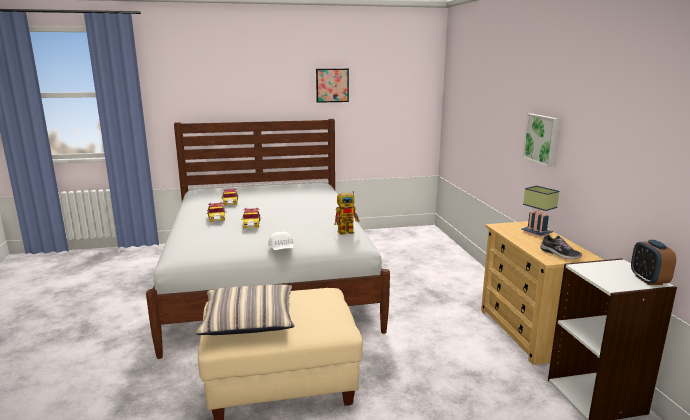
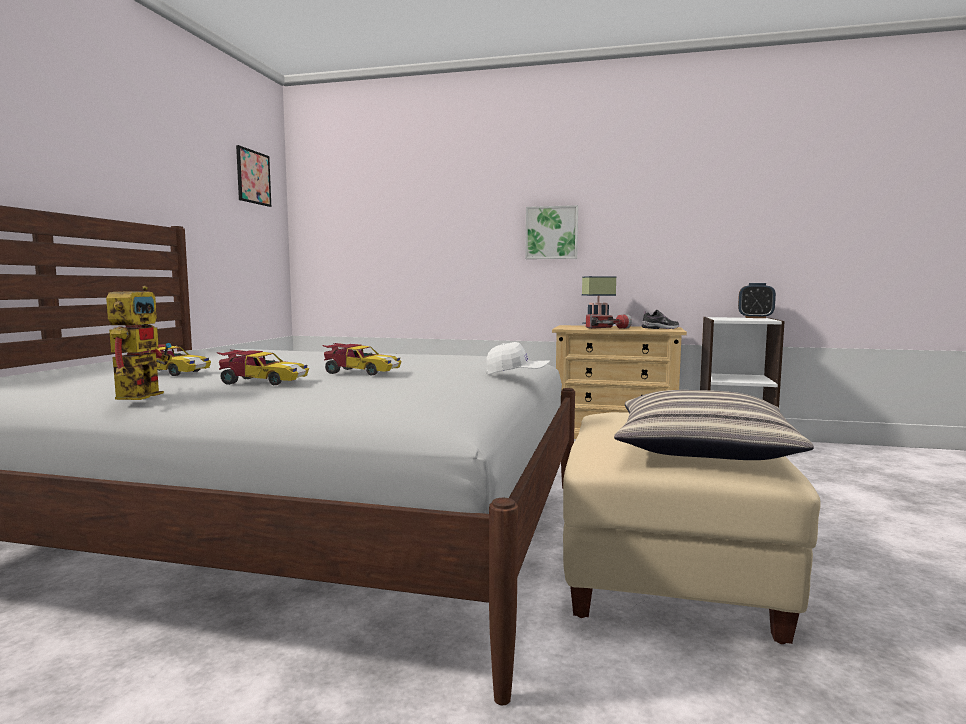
camera: 65 degrees left, 10 degrees down
picture [316,69,349,103] -> picture moved to [236,145,271,207]
toy robot [334,191,360,235] -> toy robot moved to [106,286,173,400]
none -> flashlight [586,314,632,329]

